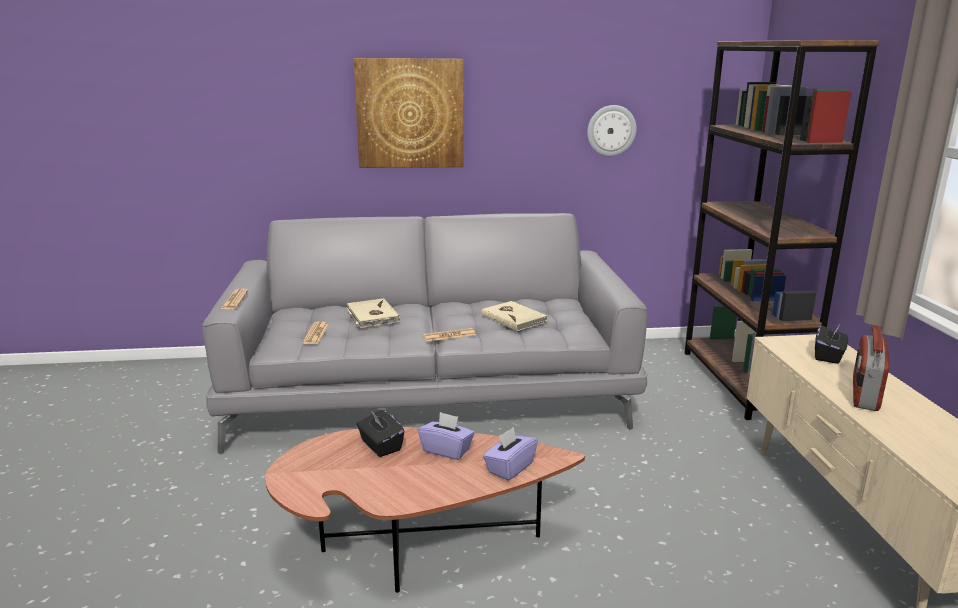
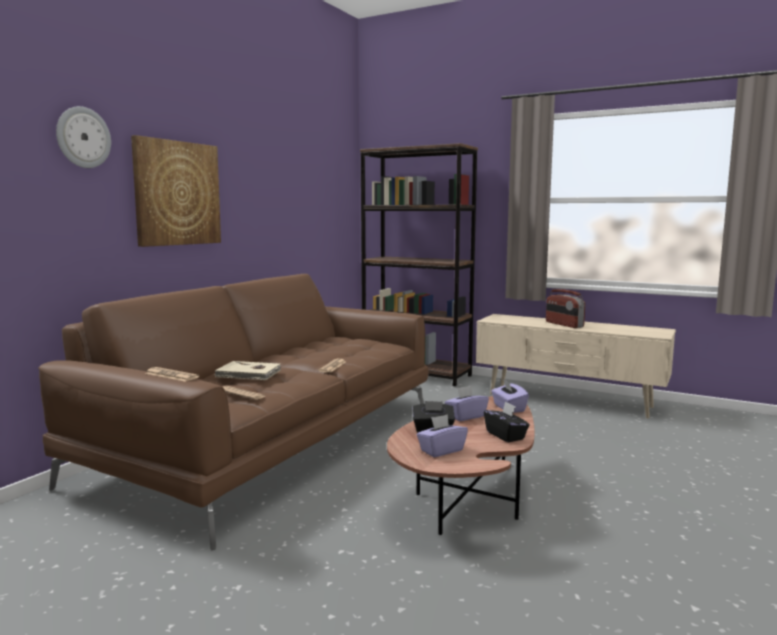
camera: 55 degrees left, 10 degrees down
grey sofa [202,213,647,454] -> brown sofa [38,274,429,550]
beige book [482,301,548,331] -> none
wall clock [587,105,637,156] -> wall clock moved to [56,106,111,168]
black tissue box [815,324,848,364] -> black tissue box moved to [484,401,529,442]
none -> purple tissue box [416,414,468,457]

